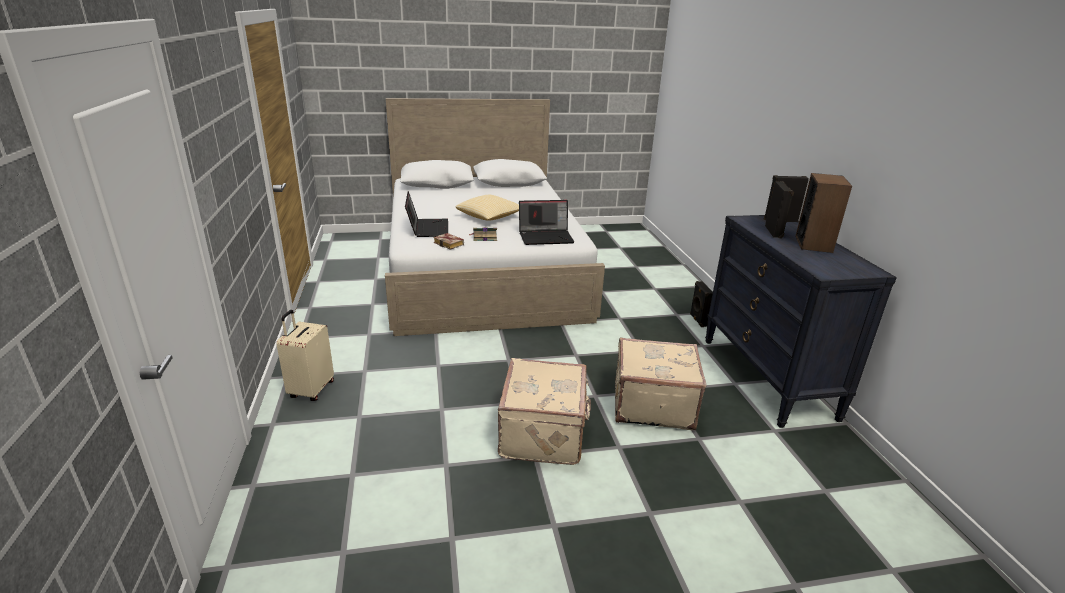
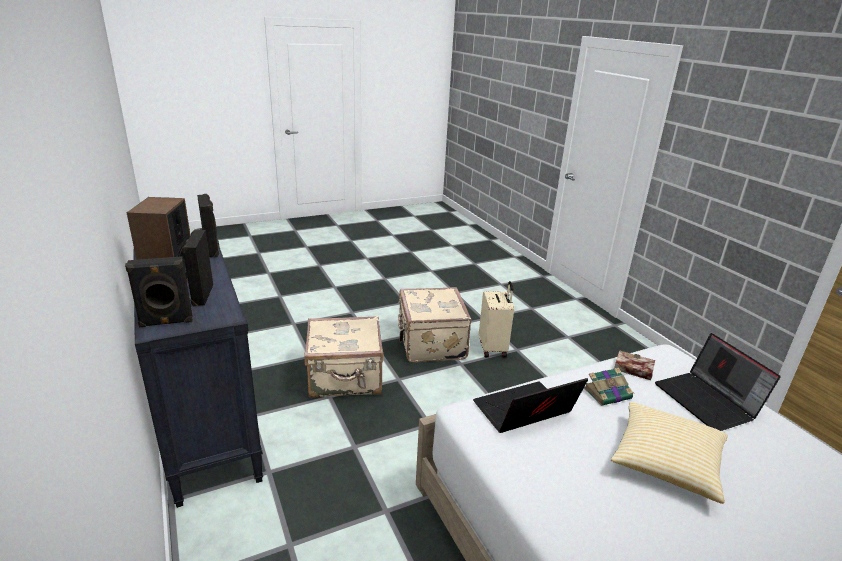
camera: 165 degrees right, 0 degrees up
beige suitcase [276,310,334,401] -> beige suitcase moved to [479,281,514,358]
black speaker [690,281,713,327] -> black speaker moved to [197,194,219,257]

